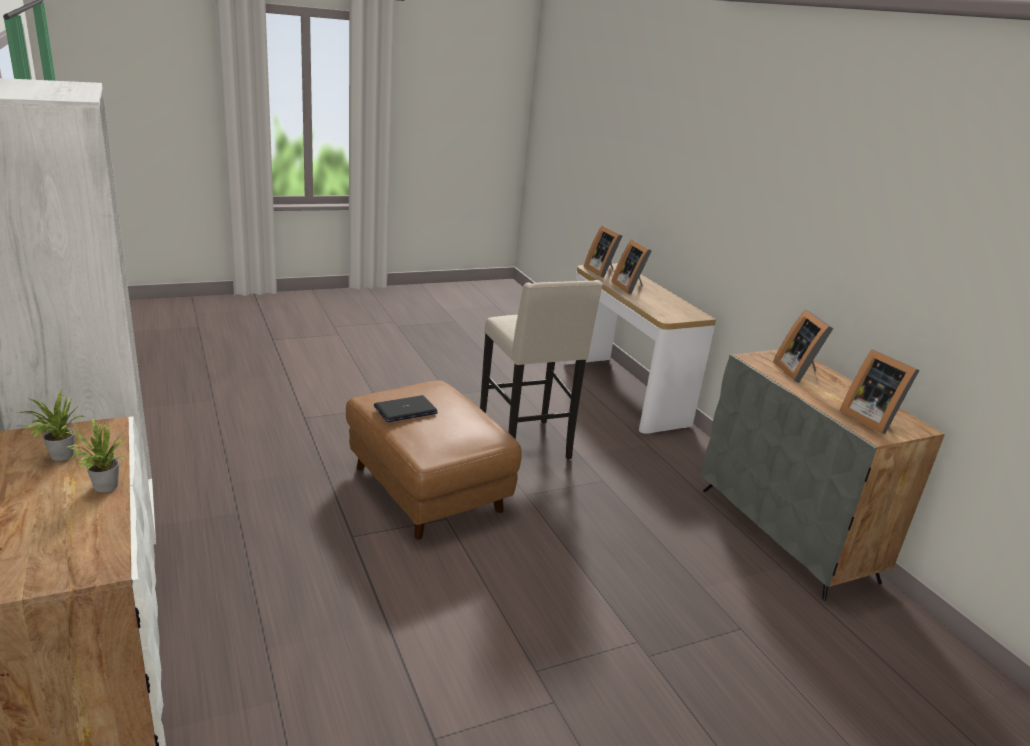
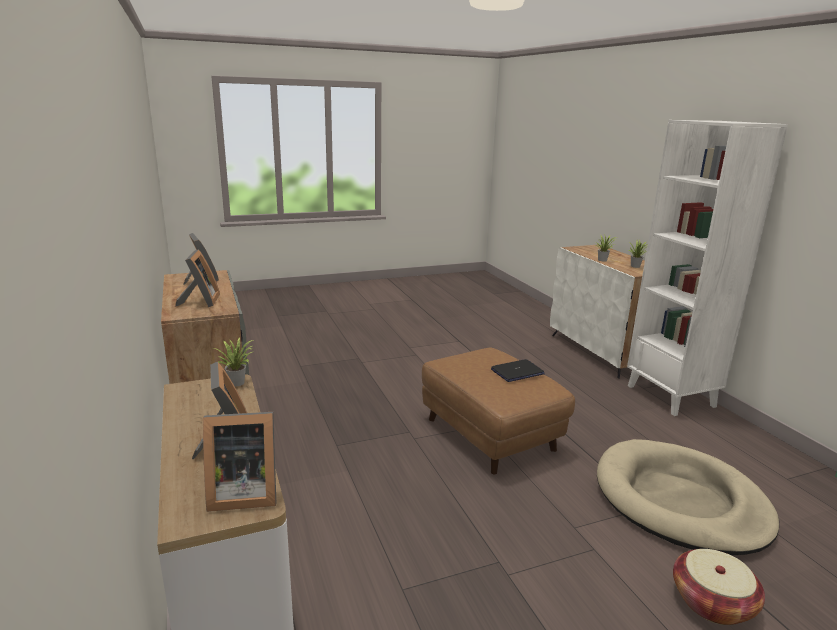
camera: 175 degrees left, 5 degrees down
beige stool [480,280,603,460] -> none
picture frame [584,226,622,278] -> picture frame turned 105 degrees clockwise [203,412,276,512]
none -> potted plant [213,337,253,386]
none -> beige dog bed [597,439,779,555]
none -> basket [673,549,765,625]

